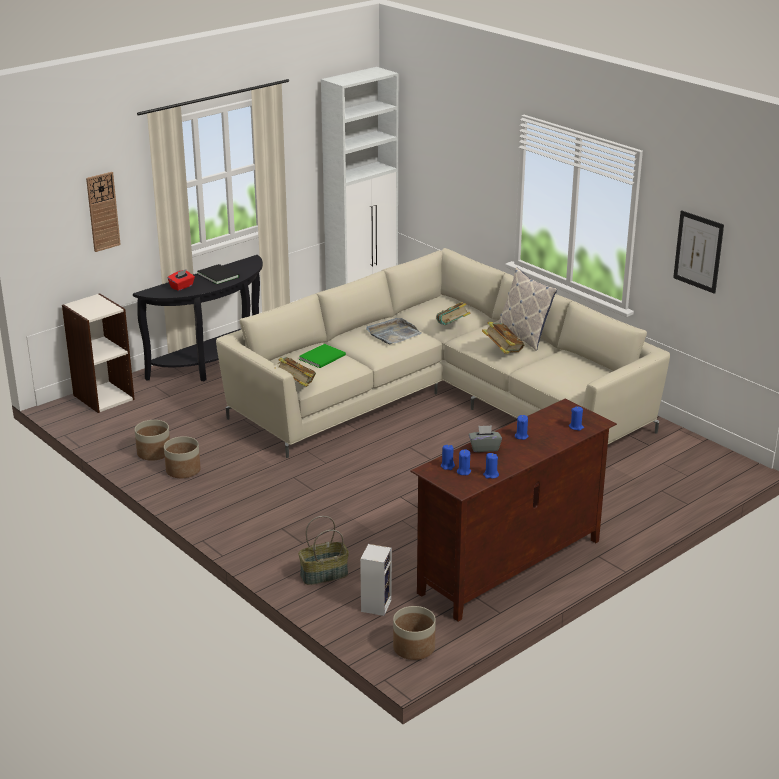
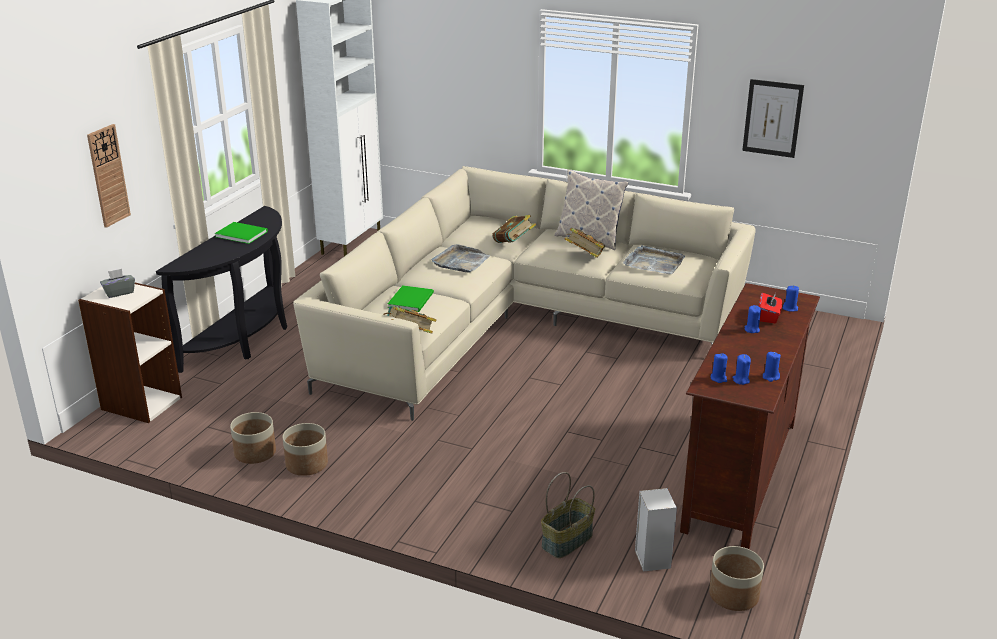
camera: 25 degrees left, 0 degrees up
red tissue box [168,269,195,291] -> red tissue box moved to [759,291,782,323]
black book [197,264,240,285] -> green book [215,222,268,244]
grey tissue box [469,425,502,452] -> grey tissue box moved to [100,269,135,298]
none -> grey tray [623,245,685,274]

